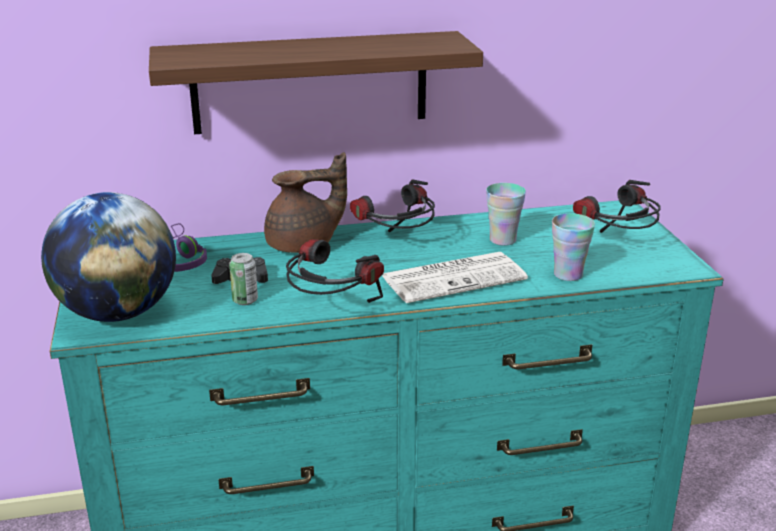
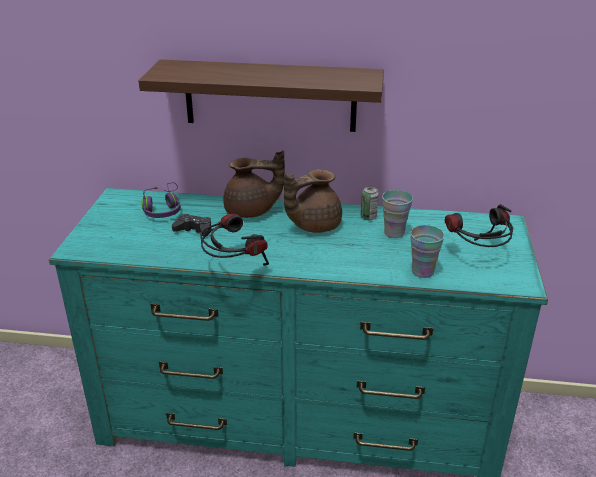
camera: 20 degrees right, 5 degrees up
globe [41,192,176,322] -> none
can [229,253,258,305] -> can moved to [361,186,379,220]
headphones [350,179,435,232] -> brown teapot [284,169,342,233]
newspaper [382,252,528,303] -> none

